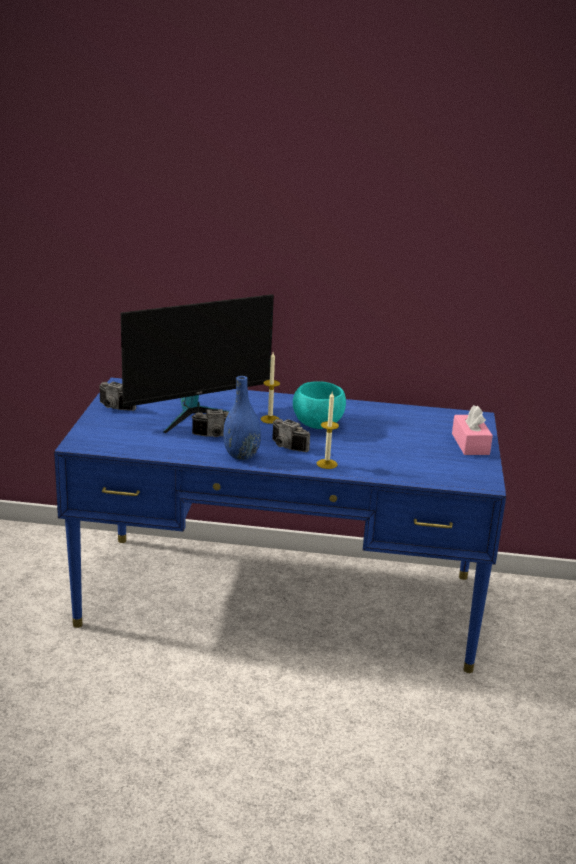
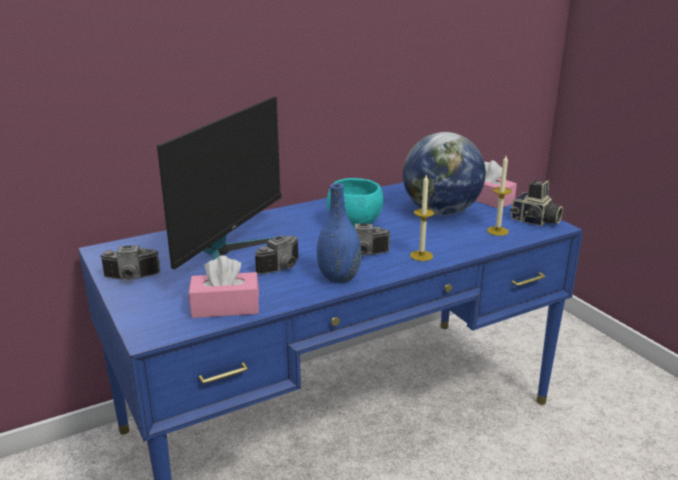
camera: 35 degrees left, 0 degrees up
candle [261,352,280,424] -> candle moved to [487,155,512,236]
none -> pink tissue box [189,255,259,318]
none -> globe [403,132,486,215]
none -> camera [510,180,563,226]

